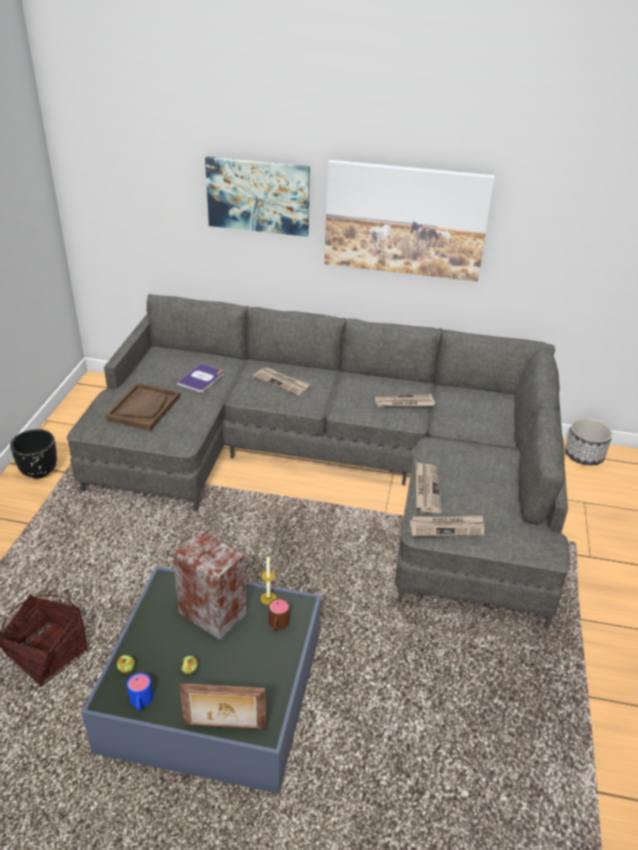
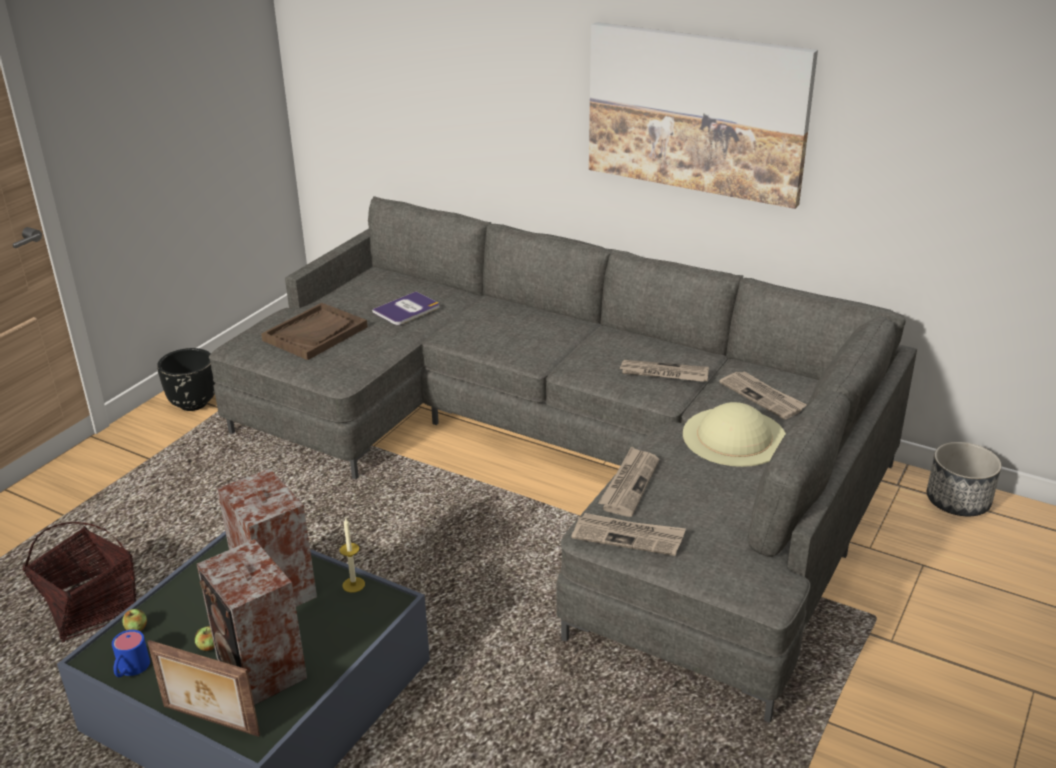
camera: 20 degrees right, 5 degrees down
picture [205,157,310,237] -> none
newspaper [253,367,310,396] -> newspaper moved to [719,371,807,419]
brown mug [268,598,290,631] -> none
none -> speaker [197,539,307,705]
none -> beige hat [683,402,786,467]

